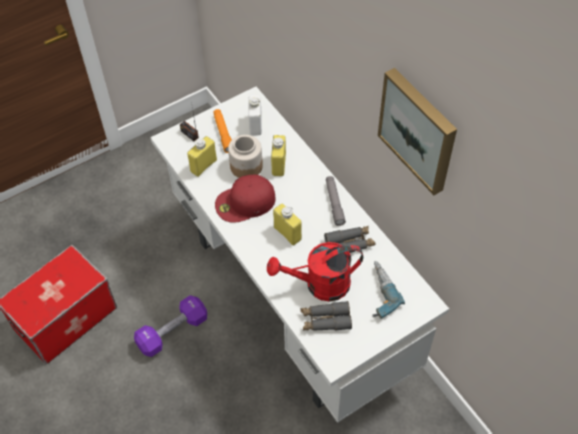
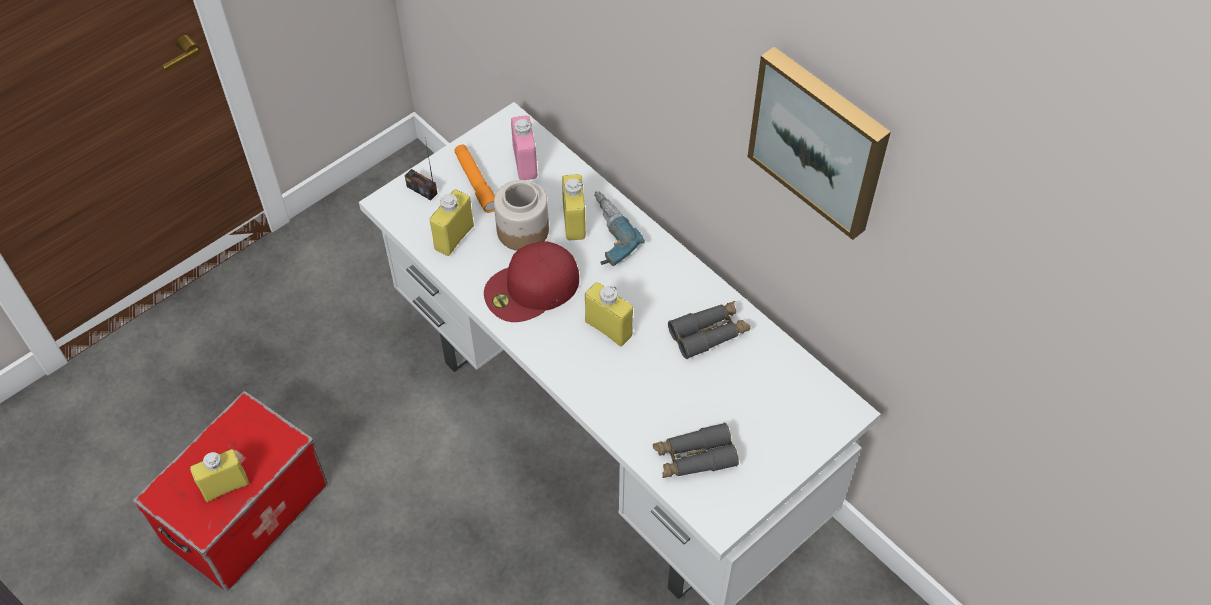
camera: 10 degrees left, 0 degrees up
purple dumbbell [134,295,207,357] -> none
white bottle [248,95,262,135] -> pink bottle [511,116,537,180]
red watering can [267,242,363,302] -> none
grey flashlight [326,176,346,226] -> none
power drill [373,261,405,319] -> power drill moved to [595,191,645,266]
none -> yellow bottle [190,449,249,502]

